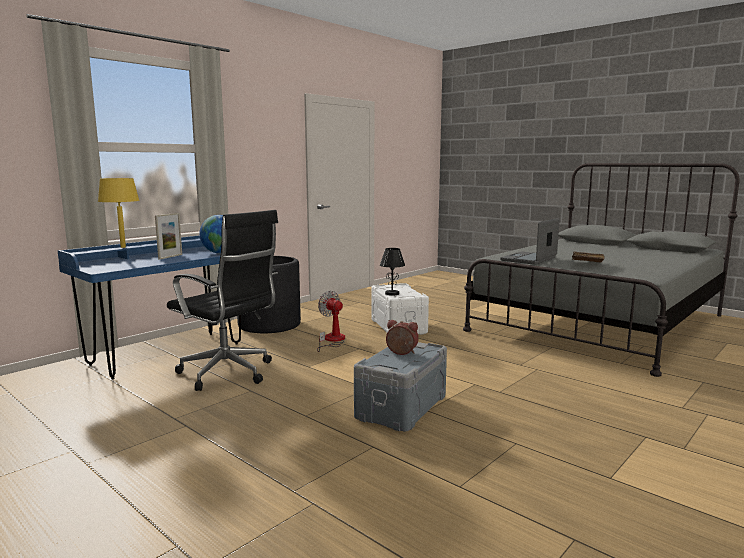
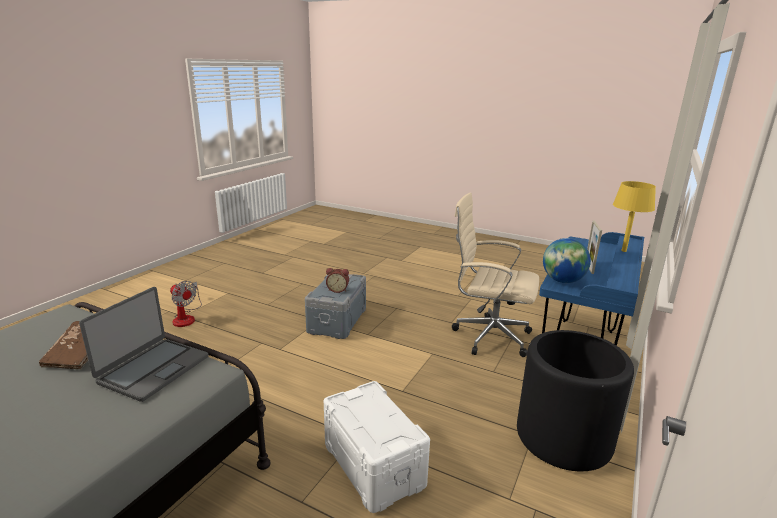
camera: 165 degrees right, 10 degrees up
black office chair [167,210,278,391] -> beige office chair [452,193,539,357]
fan [317,291,345,352] -> fan moved to [170,281,202,327]
black table lamp [380,248,405,296] -> none

